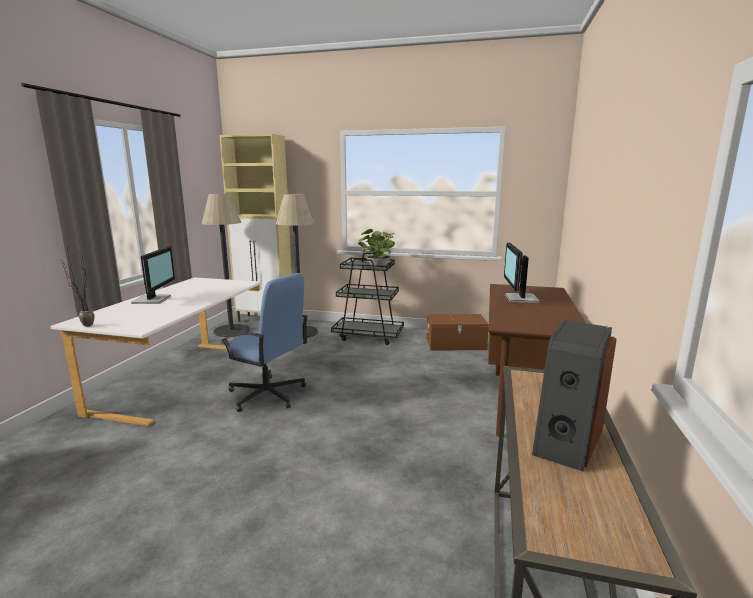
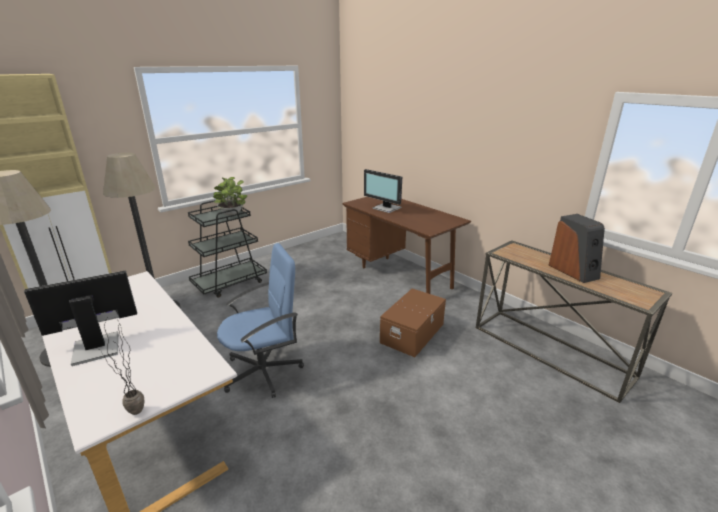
camera: 55 degrees left, 10 degrees up
monitor [131,247,175,304] -> monitor turned 60 degrees counterclockwise [24,270,137,366]
brown storage box [426,314,489,351] -> brown storage box moved to [380,288,446,357]

